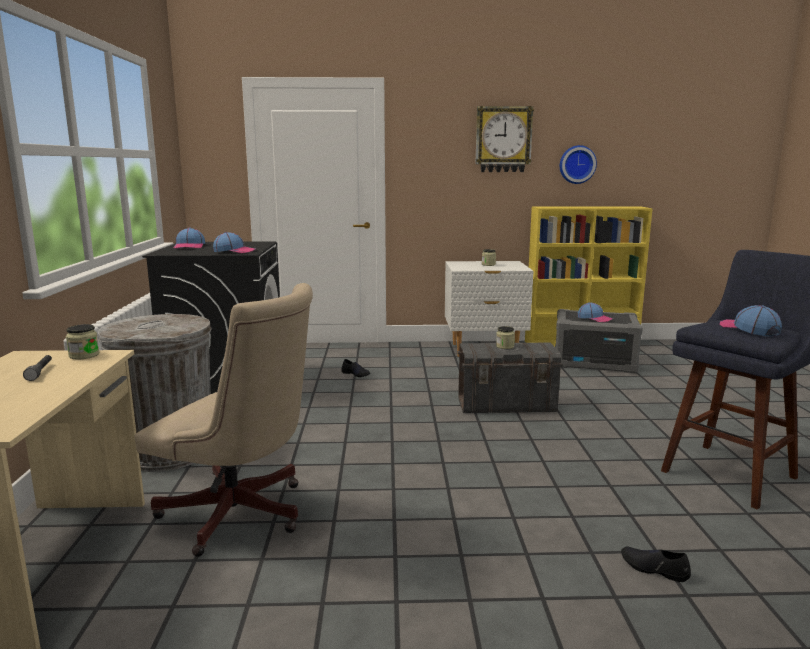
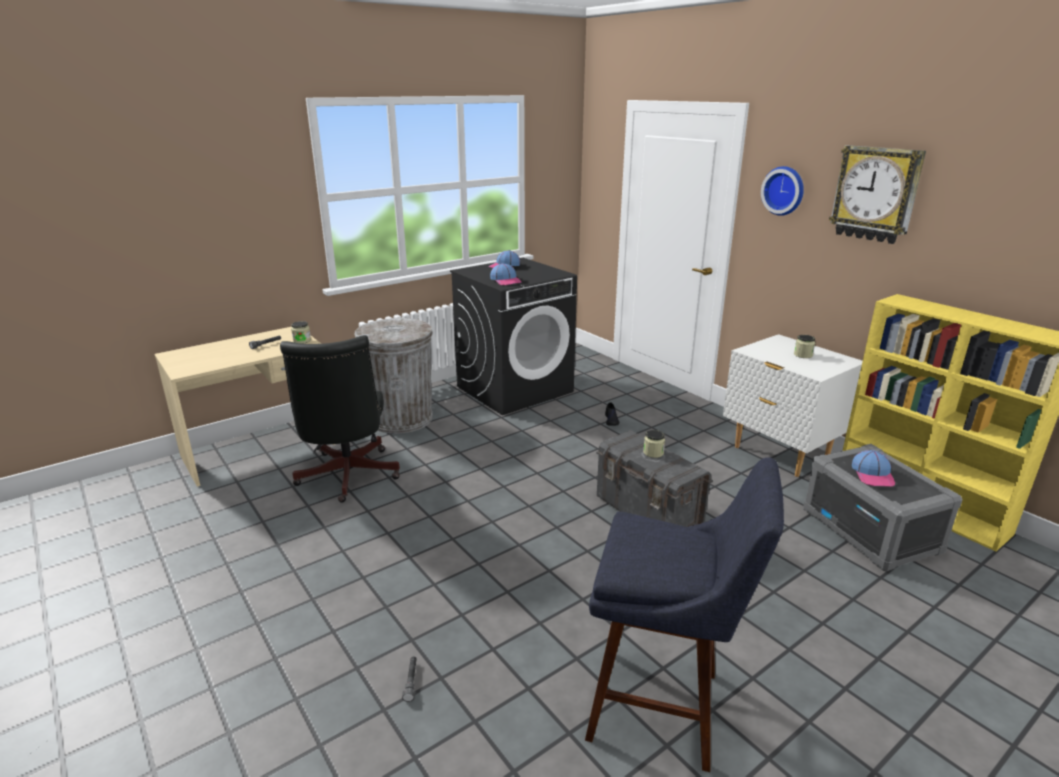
camera: 55 degrees right, 10 degrees up
beige office chair [134,283,313,557] -> black office chair [280,335,400,503]
wall clock [560,145,597,184] -> wall clock moved to [761,166,804,216]
black shoe [621,546,691,582] -> grey flashlight [402,656,417,702]
cap [720,305,782,336] -> none

